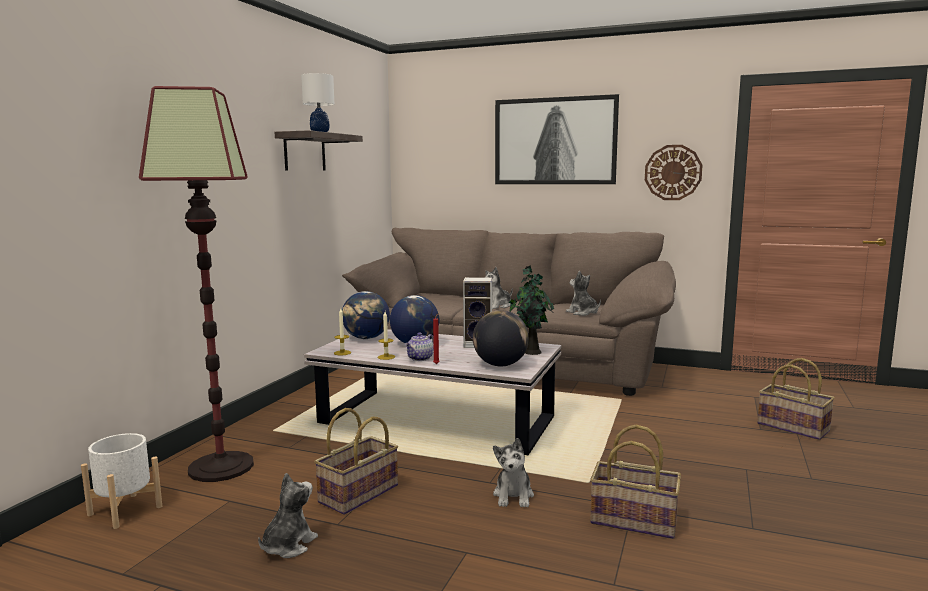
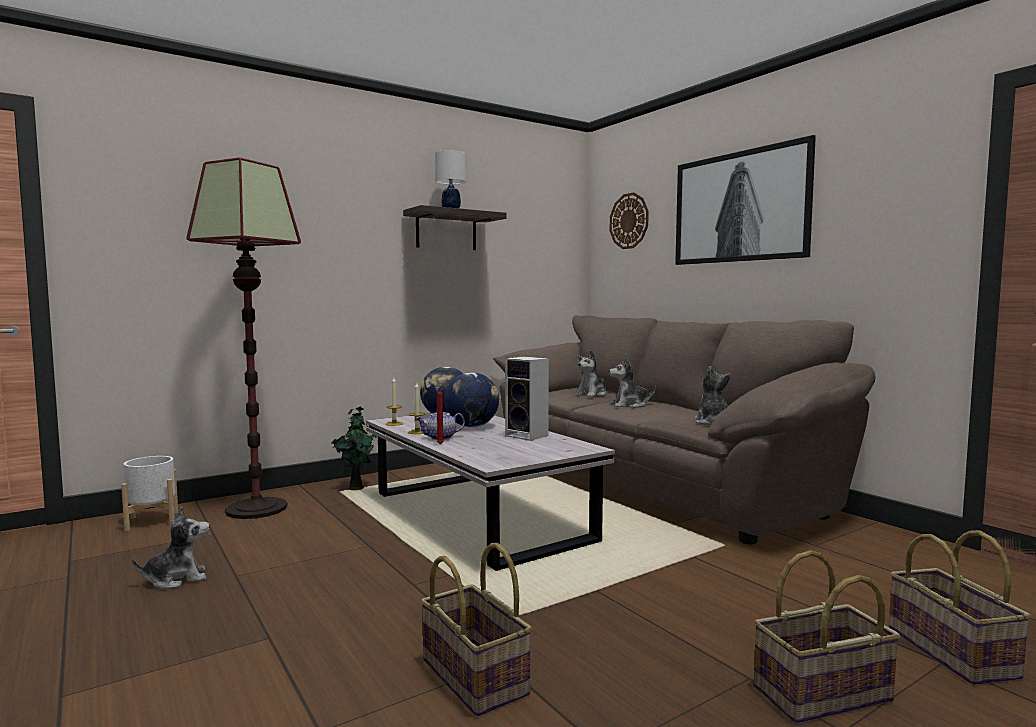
camera: 35 degrees right, 5 degrees down
basket [314,408,398,515] -> basket moved to [754,550,900,723]
globe [473,310,529,367] -> none
plush toy [493,438,534,508] -> plush toy moved to [575,351,606,397]
potted plant [509,265,554,355] -> potted plant moved to [331,407,377,490]
wall clock [645,145,702,200] -> wall clock moved to [610,192,649,249]

